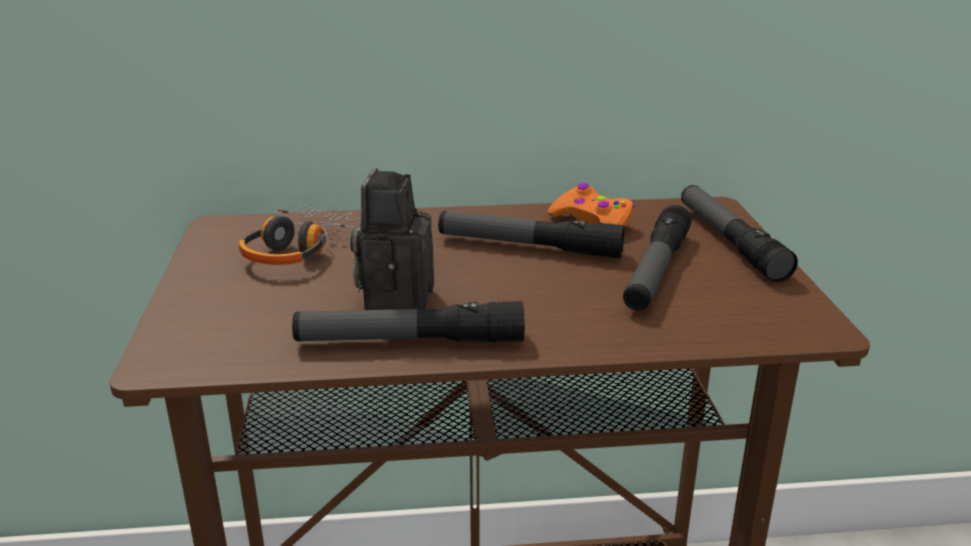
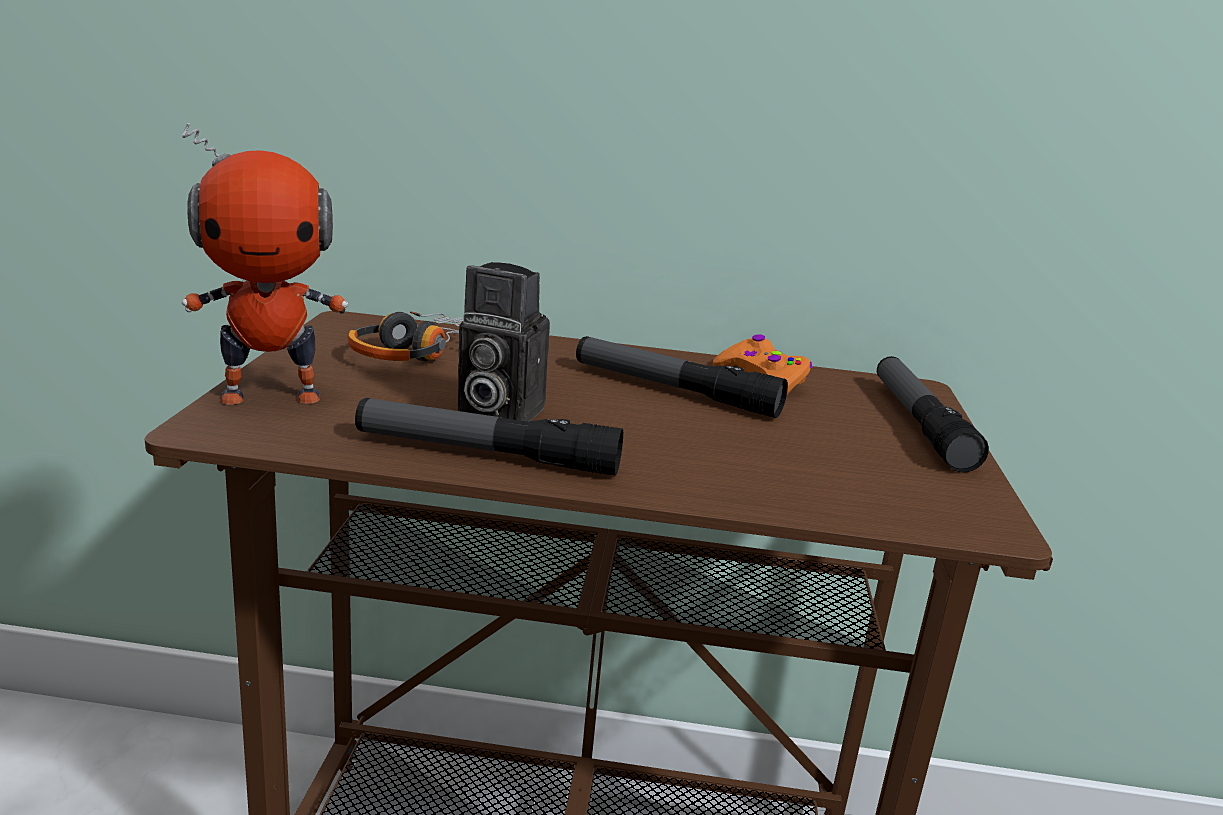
camera: 10 degrees right, 5 degrees down
camera [350,168,434,310] -> camera turned 90 degrees counterclockwise [458,262,550,422]
flashlight [623,205,692,311] -> none
none -> toy robot [182,123,348,405]

